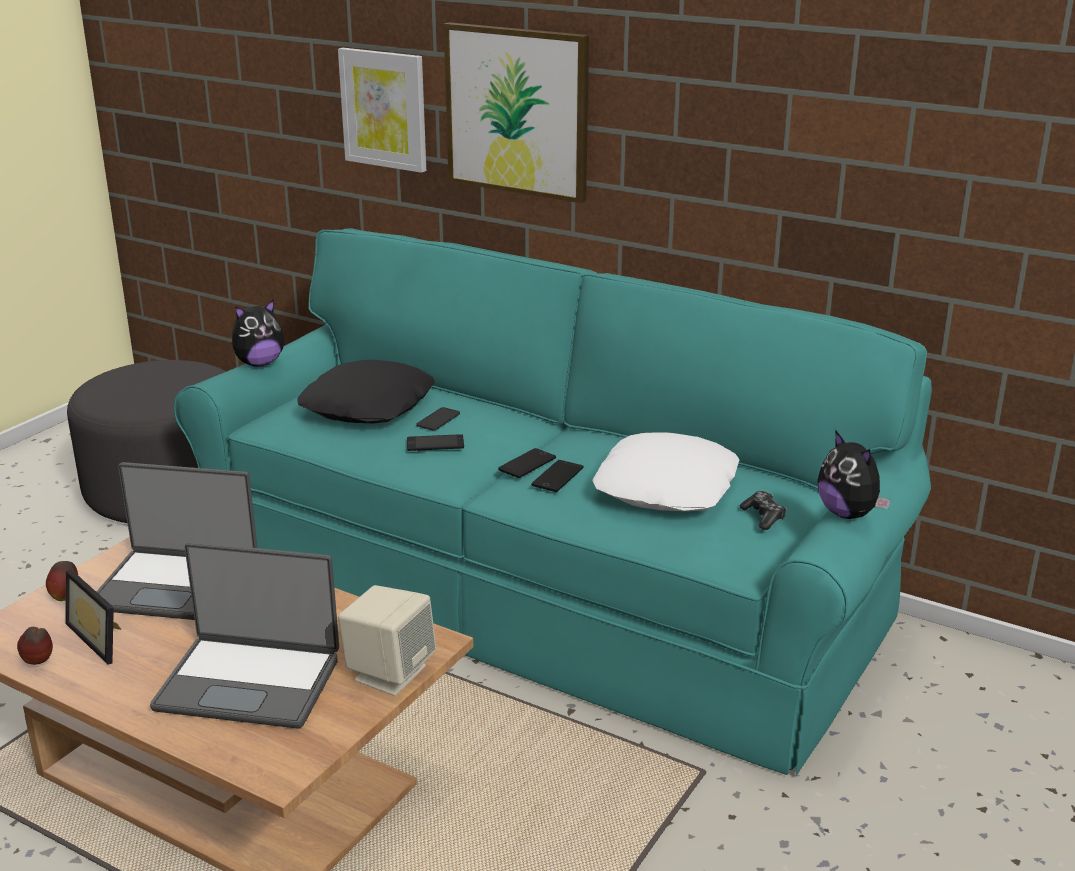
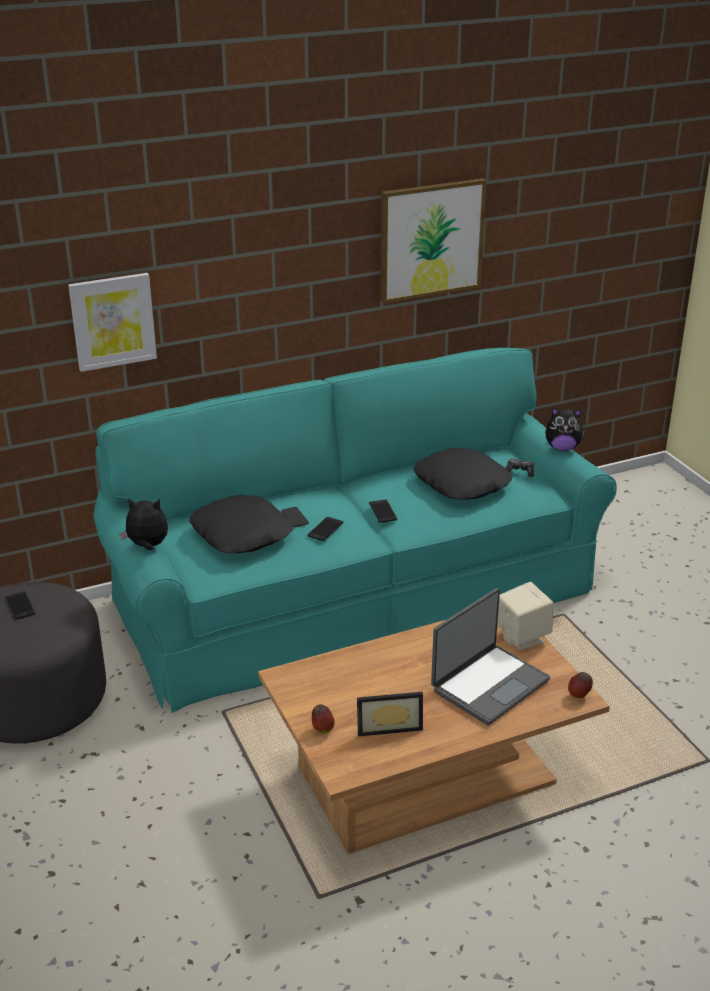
camera: 55 degrees left, 5 degrees up
apple [17,627,53,665] -> apple moved to [568,672,593,699]
laptop [96,462,257,620] -> none
plush toy [232,299,284,367] -> plush toy turned 90 degrees counterclockwise [120,498,168,551]
picture [444,22,589,203] -> picture moved to [380,178,487,303]
phone [532,460,583,492] -> phone moved to [5,591,35,620]
white pillow [592,432,740,511] -> black pillow [413,448,512,500]

